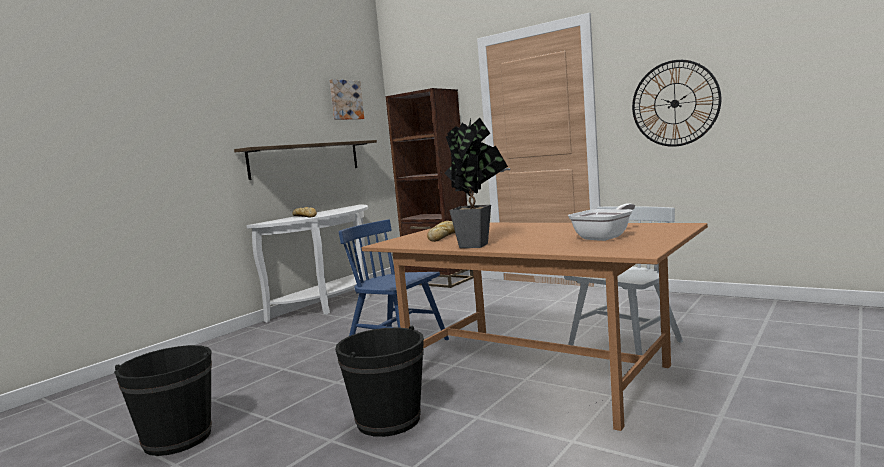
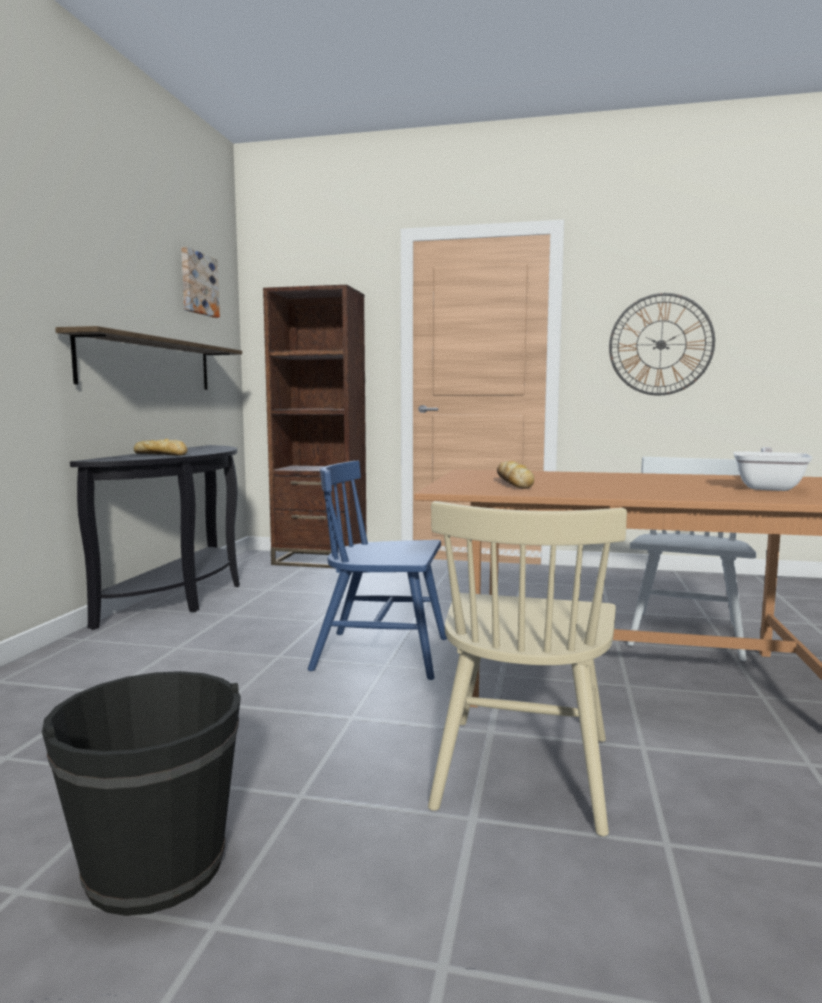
camera: 25 degrees left, 0 degrees up
white console table [246,205,370,323] -> black console table [70,445,240,630]
black bucket [335,326,424,437] -> beige chair [428,501,627,836]
potted plant [444,118,508,248] -> none

